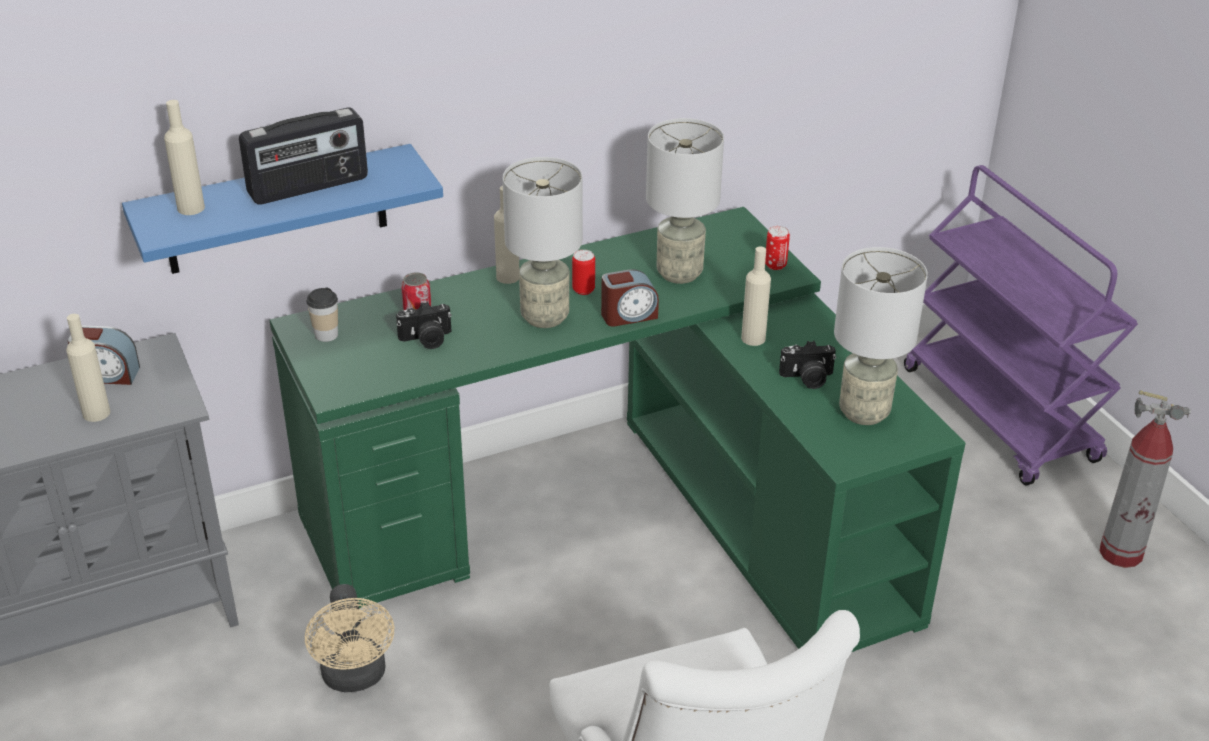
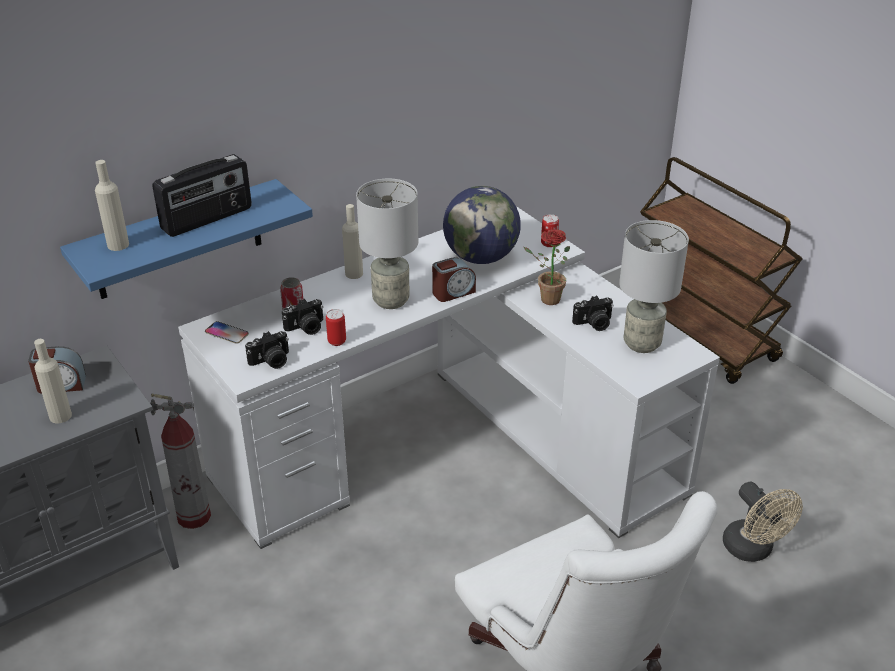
camera: 10 degrees left, 0 degrees up
green desk [269,207,965,652] -> white desk [178,206,720,549]
beige fan [305,584,394,692] -> beige fan moved to [723,482,803,562]
cup [306,288,338,342] -> phone [205,321,249,344]
can [572,250,595,295] -> can moved to [326,309,346,346]
grey table lamp [646,118,724,284] -> globe [443,186,521,264]
beige bottle [741,246,771,346] -> potted plant [524,229,570,305]
purple cart [904,165,1138,486] -> brown cart [640,157,802,384]
fire extinguisher [1099,390,1191,568] -> fire extinguisher moved to [150,393,211,529]
none -> camera [245,331,289,369]

